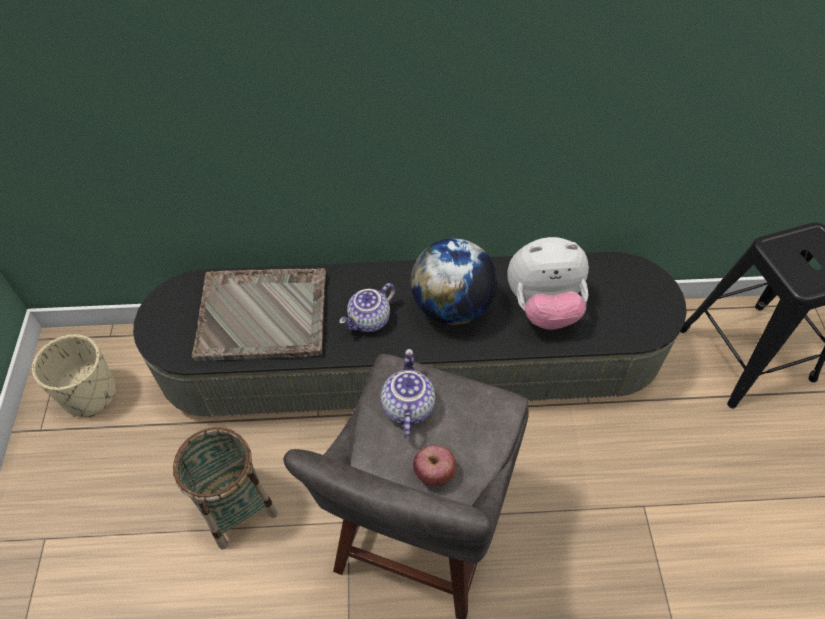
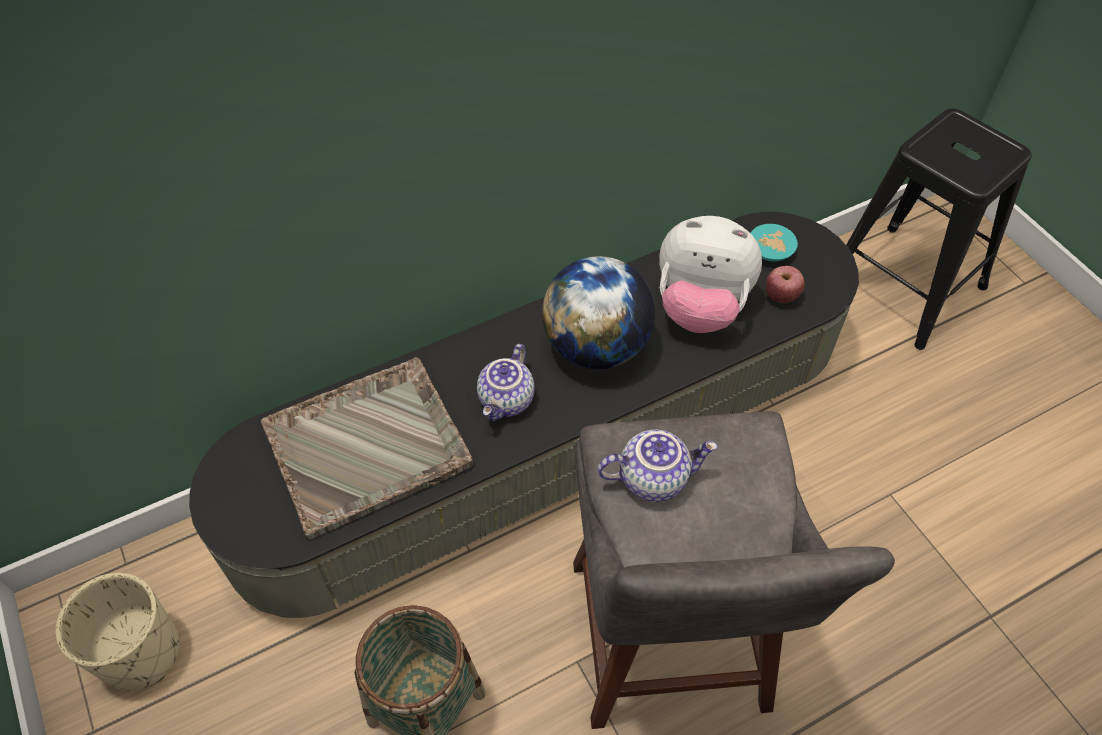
camera: 25 degrees left, 0 degrees up
teapot [381,349,436,438] -> teapot turned 105 degrees clockwise [598,430,718,502]
apple [413,445,456,486] -> apple moved to [766,266,805,303]
plush toy [507,237,589,330] -> plush toy turned 45 degrees clockwise [659,216,762,333]
none -> turquoise bowl [751,224,798,262]

